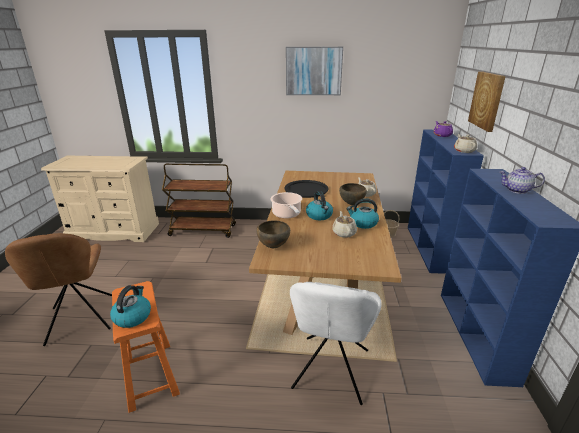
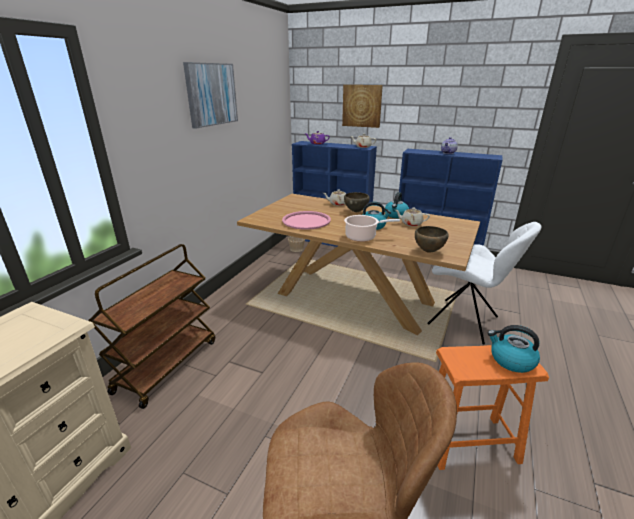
camera: 70 degrees left, 0 degrees up
black tray [284,180,328,198] -> pink tray [282,211,331,230]

